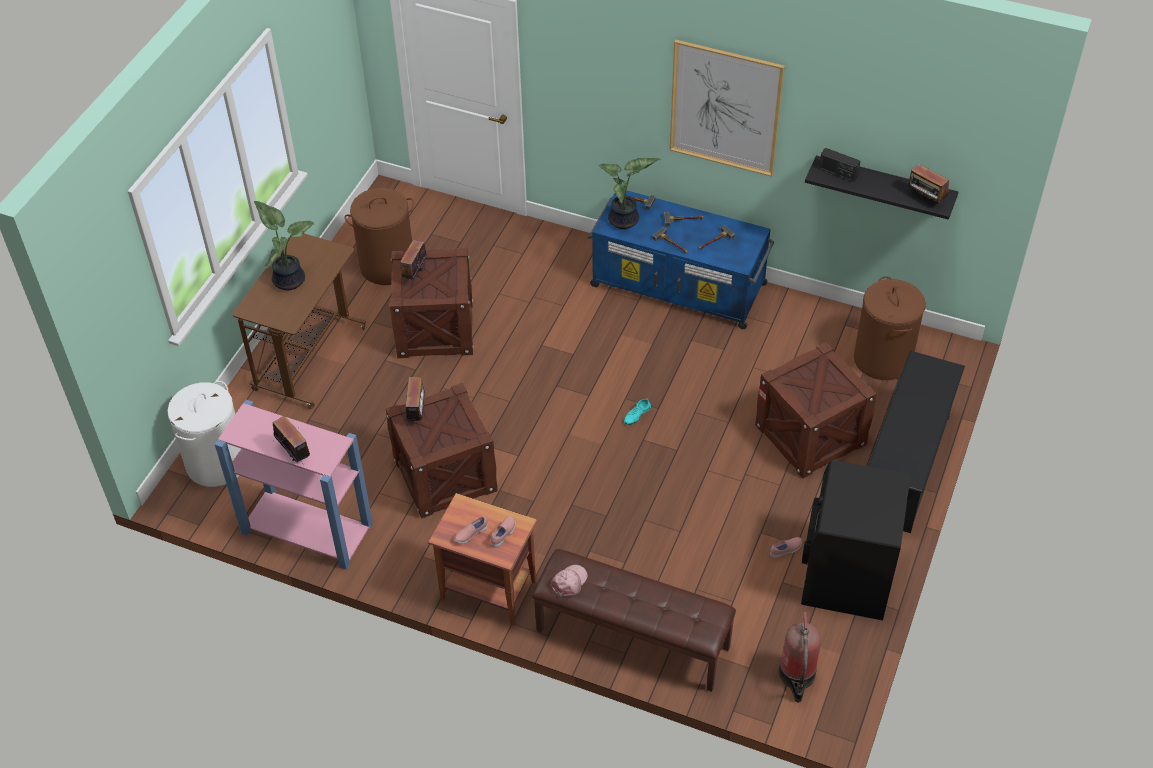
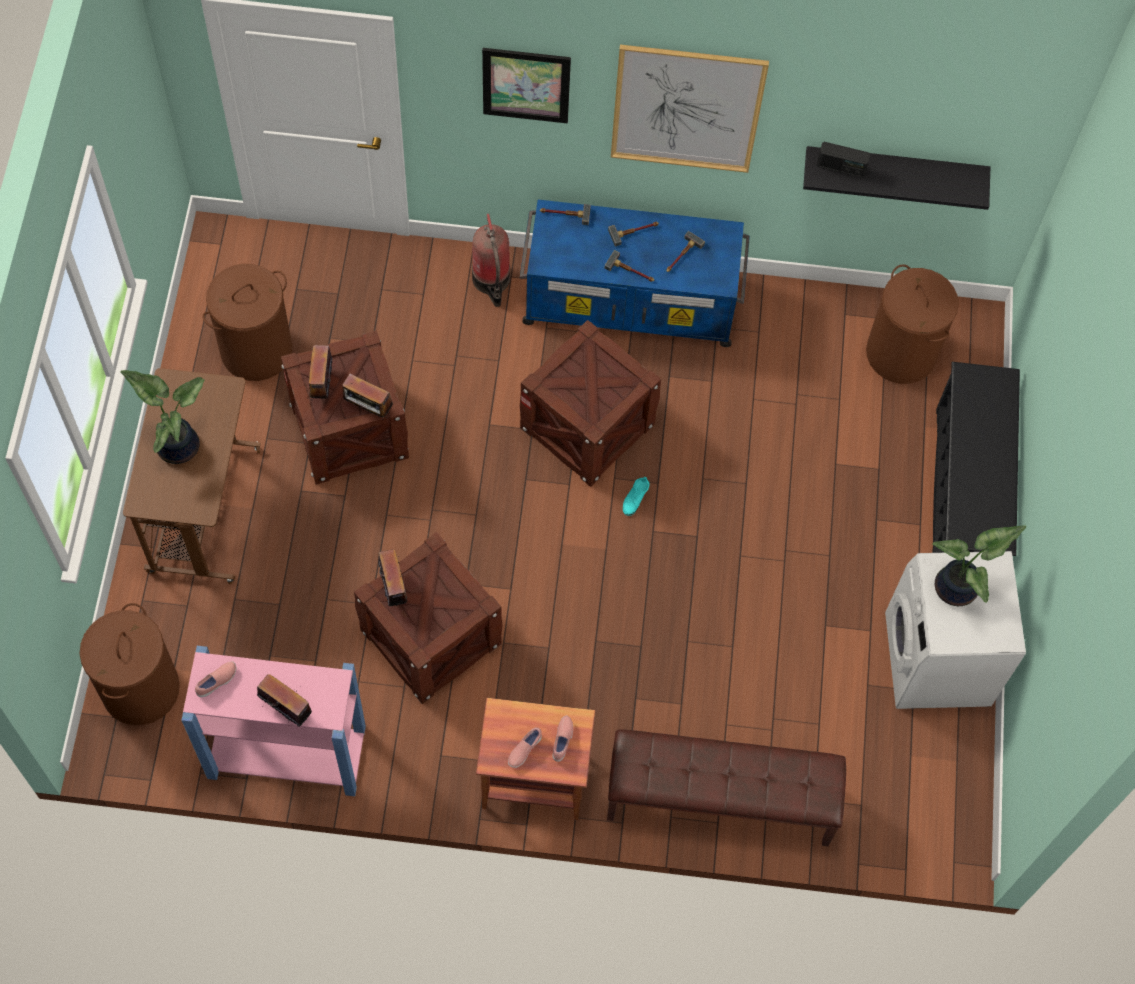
camera: 20 degrees left, 15 degrees up
white laundry basket [167,381,241,487] -> brown laundry basket [80,603,180,725]
pink cap [551,565,587,597] -> none
potted plant [598,158,661,229] -> potted plant moved to [932,525,1026,606]
crate [755,342,877,478] -> crate moved to [520,320,661,487]
pink shoe [770,537,802,558] -> pink shoe moved to [195,661,236,697]
fire extinguisher [779,612,821,702] -> fire extinguisher moved to [472,214,510,307]
black washing machine [801,460,911,620] -> white washing machine [885,551,1026,709]
radio [908,164,949,204] -> radio moved to [342,374,393,420]
none -> picture [482,48,571,123]

